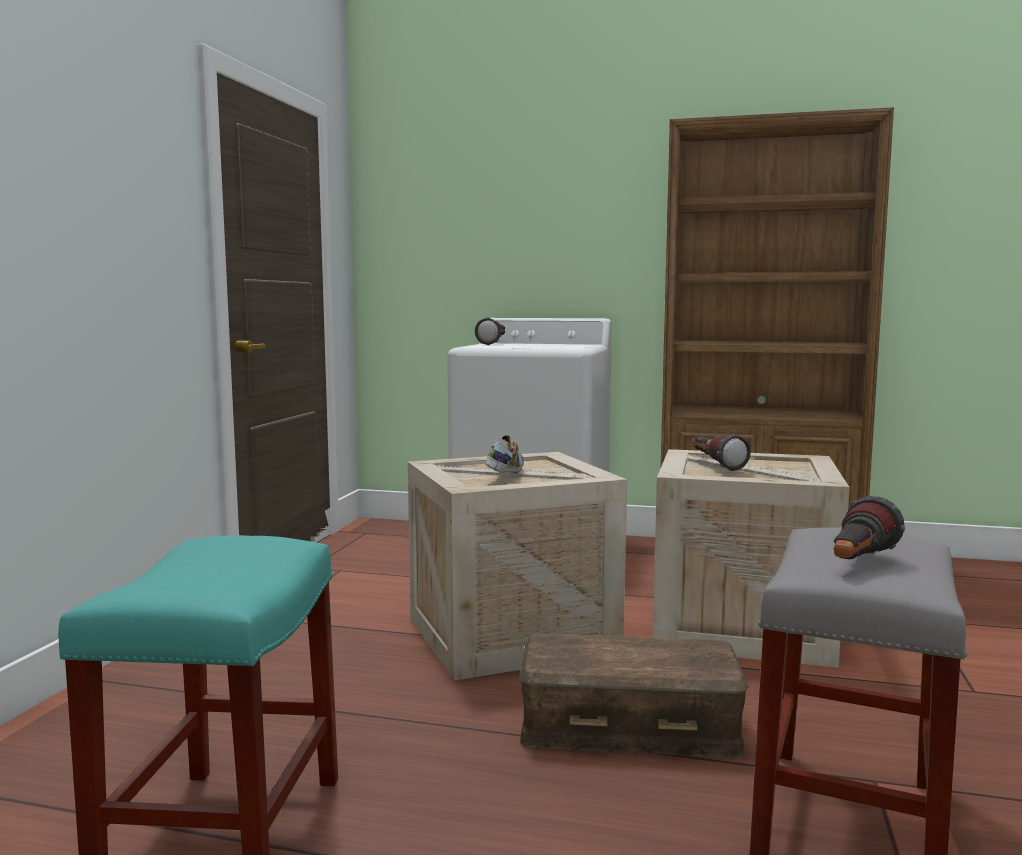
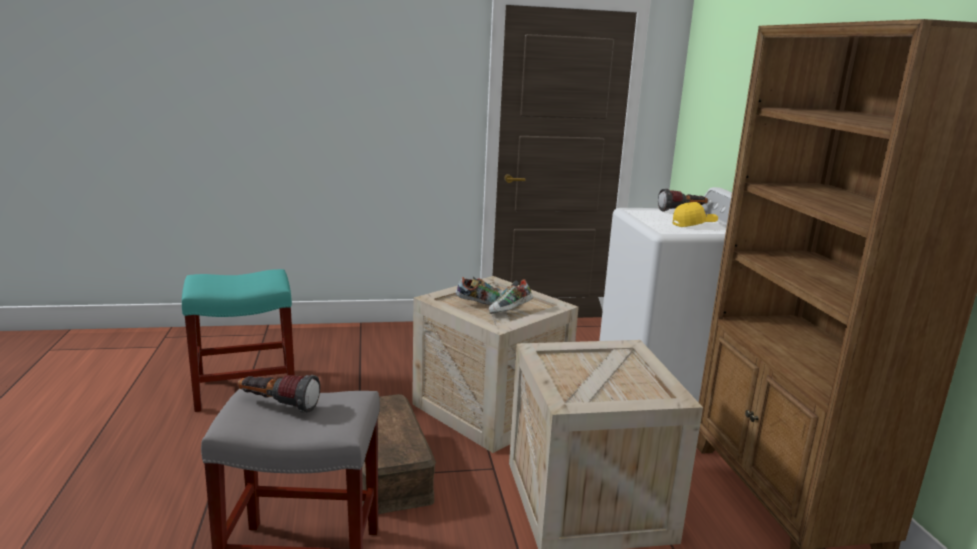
camera: 65 degrees right, 10 degrees up
flashlight [692,434,751,471] -> none
none -> shoe [489,279,533,314]
none -> yellow cap [673,202,718,227]

